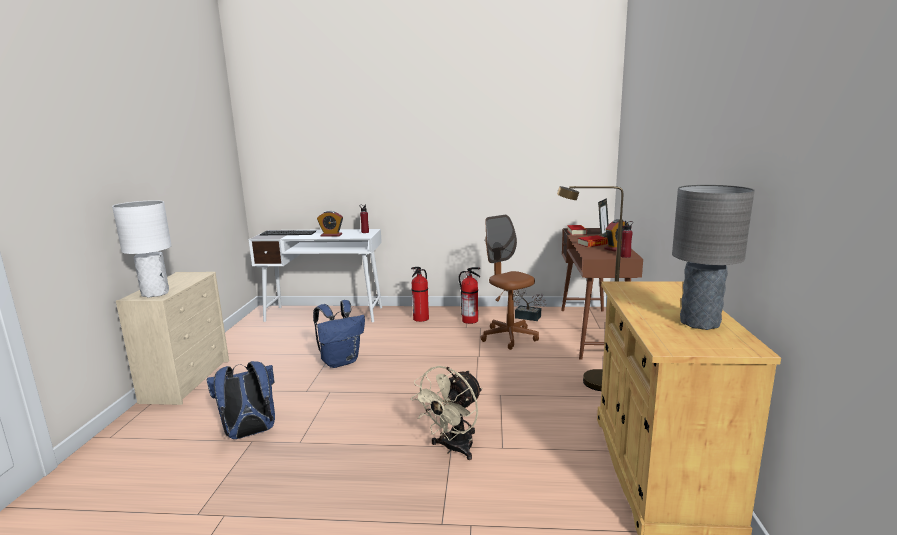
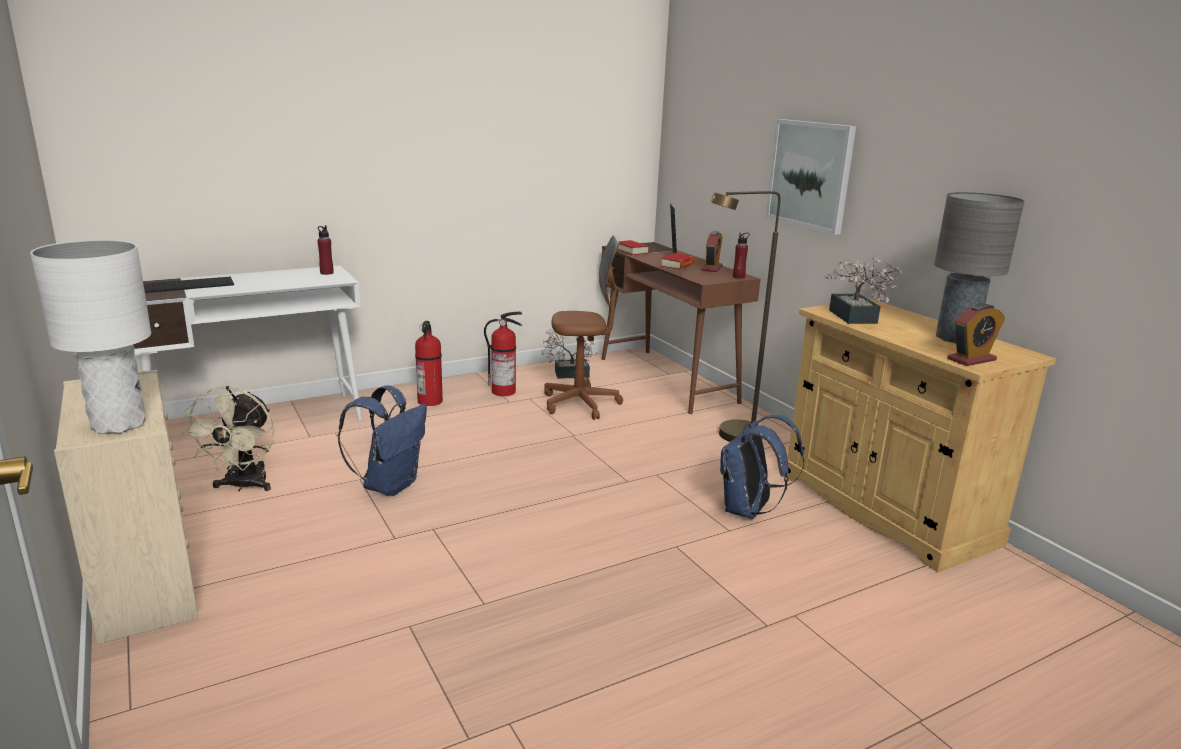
camera: 35 degrees left, 5 degrees up
blue backpack [207,361,275,439] -> blue backpack moved to [720,415,804,519]
alarm clock [317,211,343,237] -> alarm clock moved to [947,303,1005,366]
beige fan [411,366,482,460] -> beige fan moved to [181,386,274,491]
brown office chair [481,215,539,350] -> brown office chair turned 150 degrees clockwise [544,235,623,420]
none -> picture [766,119,856,235]
none -> potted plant [825,257,903,324]

